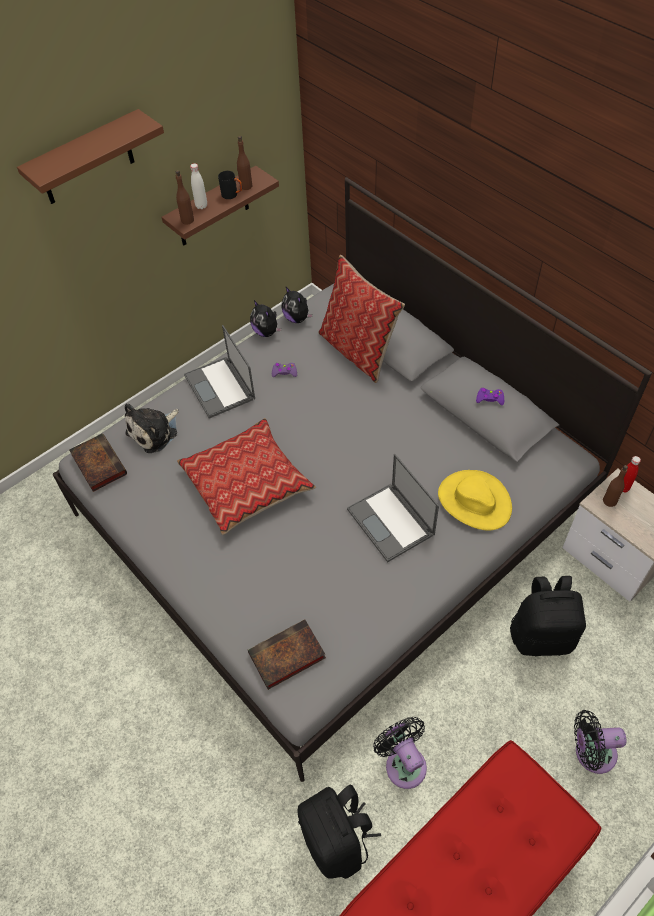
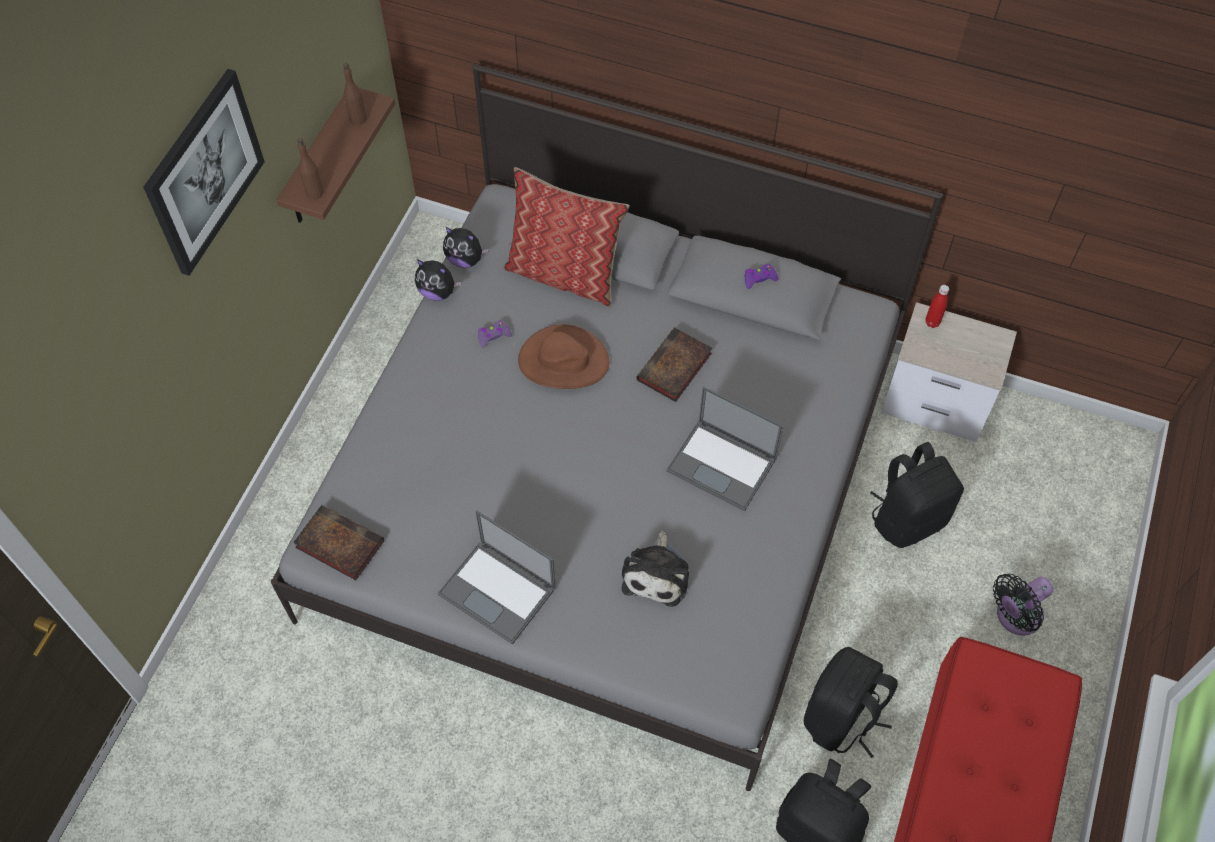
camera: 30 degrees left, 5 degrees up
brown shelf [17,109,164,204] -> picture [143,69,265,276]
plush toy [125,403,179,453] -> plush toy moved to [622,531,689,607]
pillow [177,418,316,535] -> none
laptop [184,325,255,419] -> laptop moved to [437,510,556,645]
white bottle [190,163,207,209] -> none
black mug [218,171,242,199] -> none
book [248,619,326,690] -> book moved to [636,327,712,402]
black fan [373,717,427,789] -> black backpack [804,647,898,758]
yellow hat [438,470,512,531] -> none
brown bottle [603,465,628,507] -> none
none -> brown hat [518,324,609,389]

